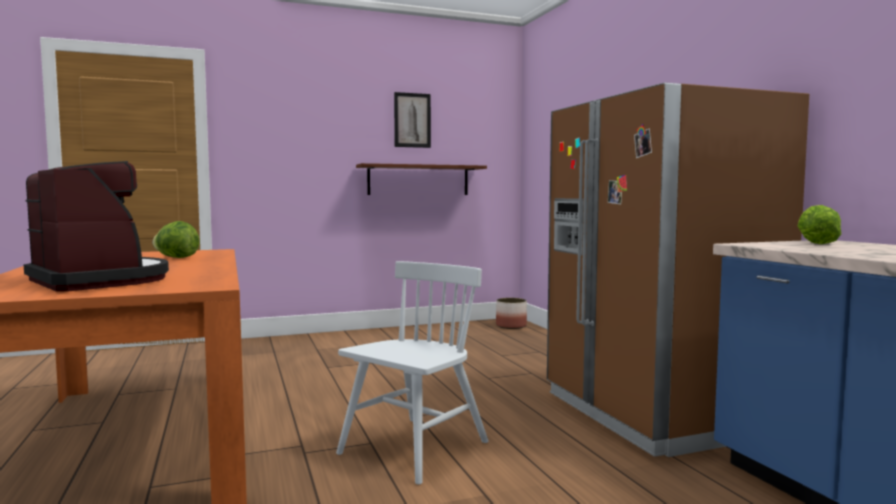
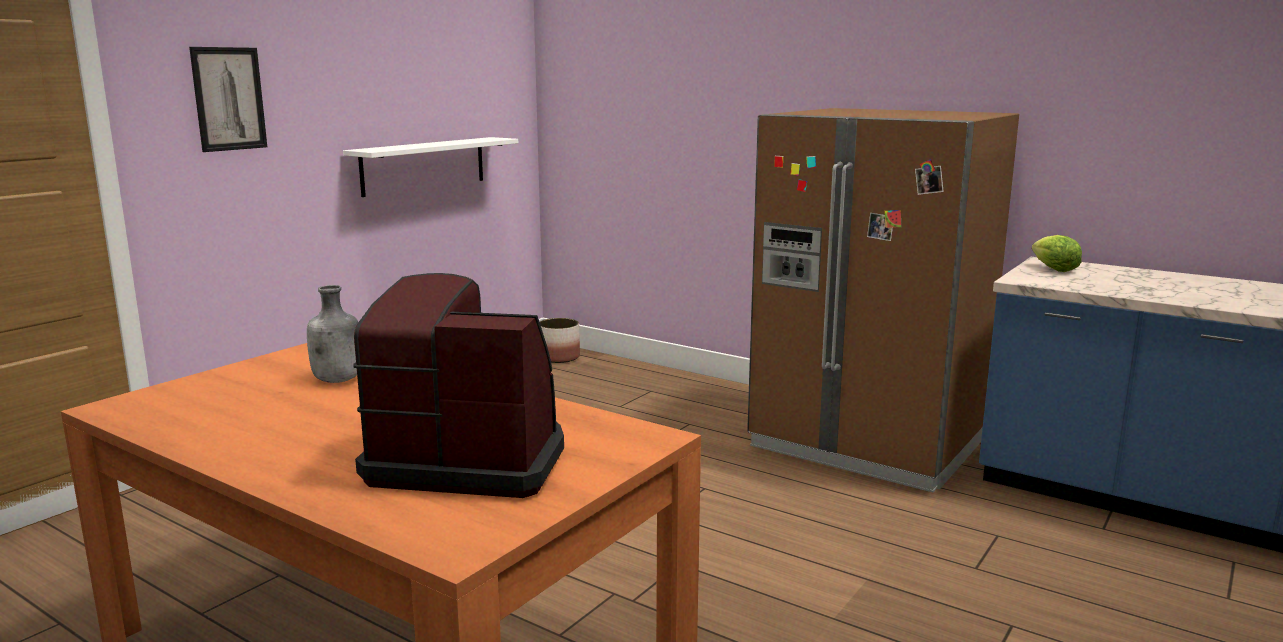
camera: 35 degrees left, 10 degrees up
lettuce [152,221,200,258] -> grey bottle [307,285,358,383]
white chair [336,261,489,485] -> none
brown shelf [356,163,487,195] -> white shelf [343,137,518,197]
picture [394,92,431,148] -> picture moved to [189,47,267,152]

